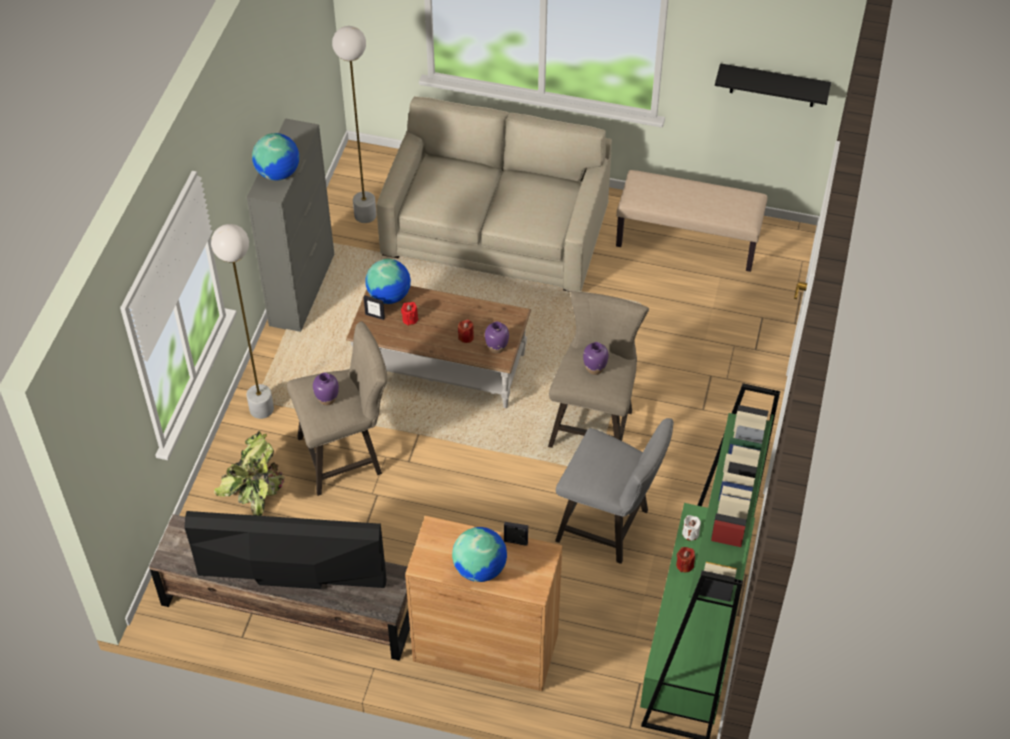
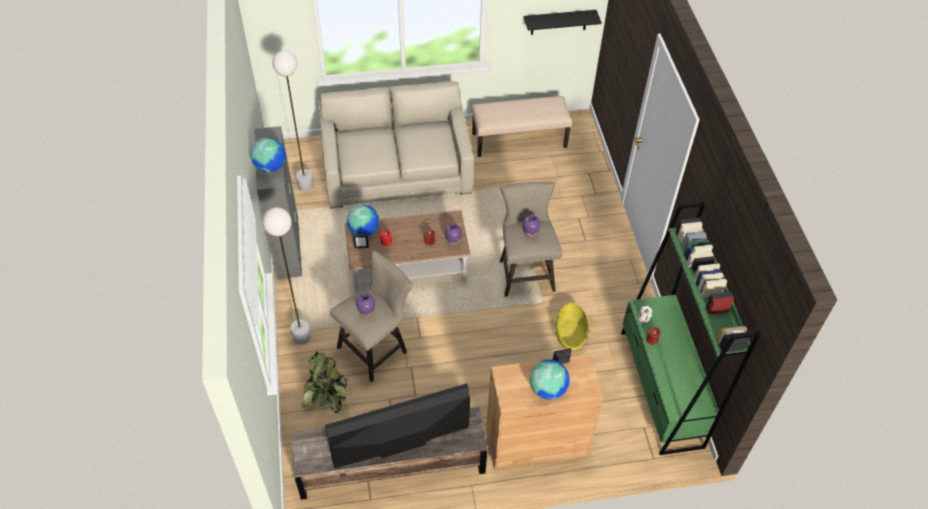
camera: 25 degrees left, 0 degrees up
grey stool [555,418,674,564] -> basket [551,303,594,351]

